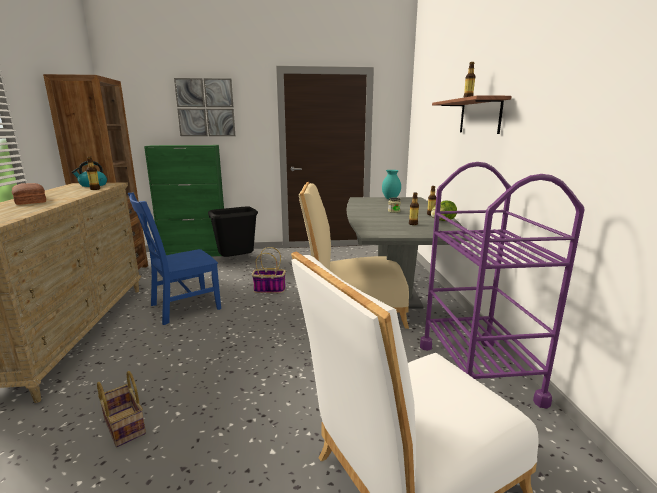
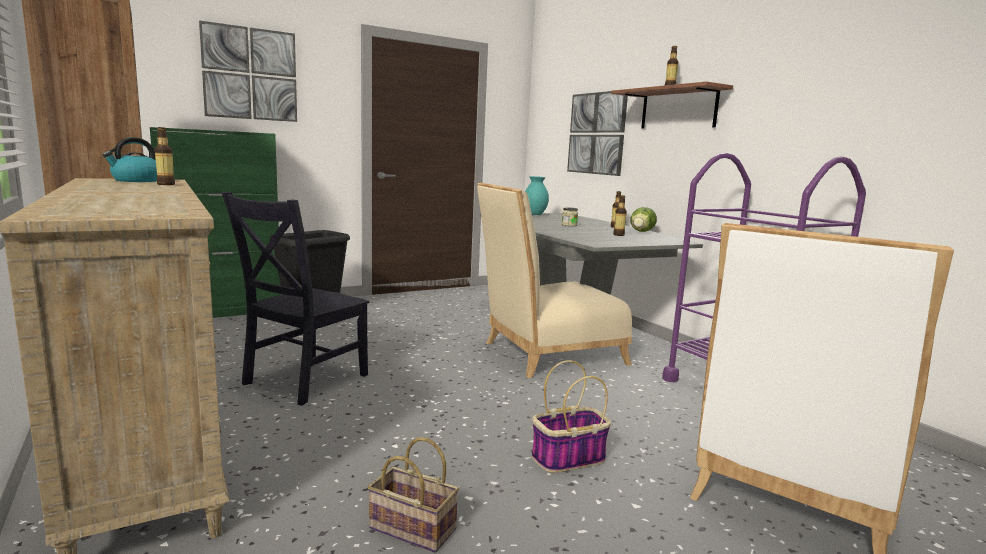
camera: 25 degrees left, 5 degrees down
bread [11,183,46,205] -> none
blue chair [128,193,221,325] -> black chair [221,192,369,406]
basket [252,247,286,293] -> basket moved to [531,360,611,473]
none -> picture [567,91,628,176]

